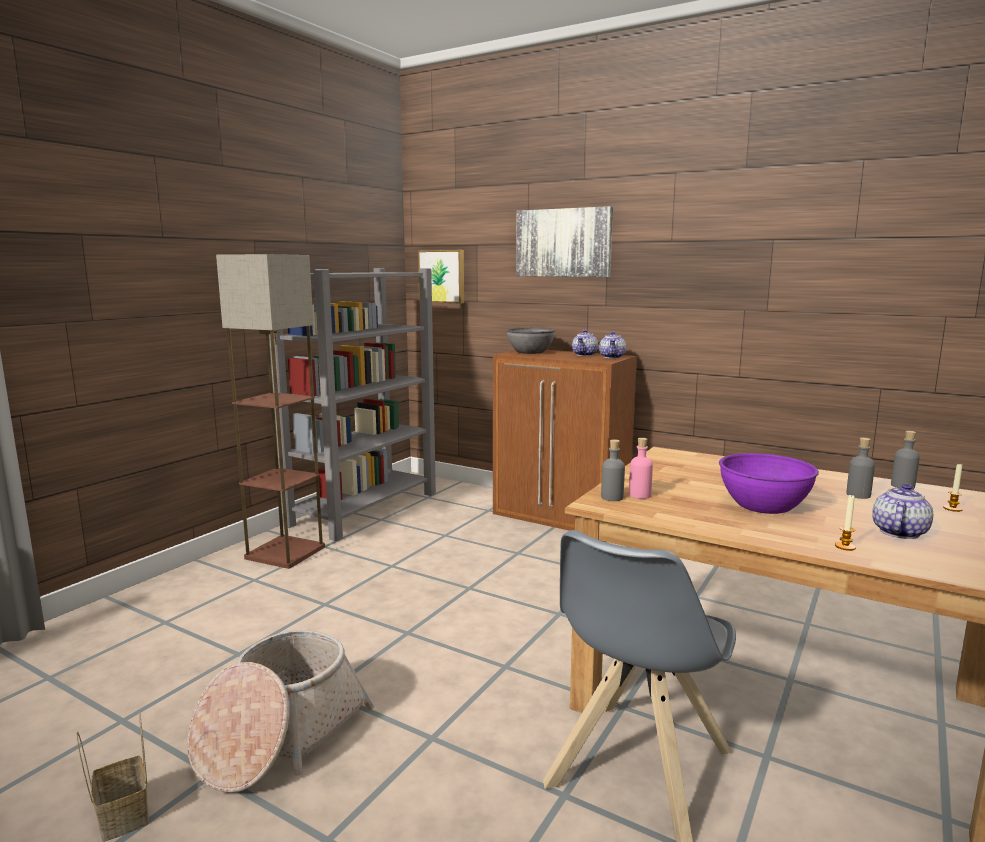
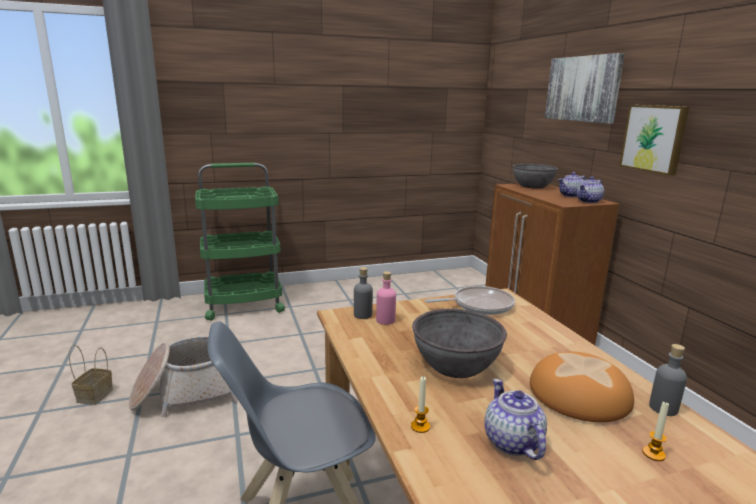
camera: 40 degrees right, 5 degrees up
floor lamp [216,254,325,569] -> none
grey bookcase [269,268,436,541] -> none
picture [418,250,464,304] -> picture moved to [619,105,690,176]
purple bowl [719,453,819,514] -> grey bowl [412,309,507,378]
grey bottle [846,438,875,499] -> bread [530,351,634,422]
teapot [872,484,933,539] -> teapot turned 90 degrees counterclockwise [485,379,547,460]
none -> green cart [195,163,285,320]
none -> frying pan [425,286,515,315]

